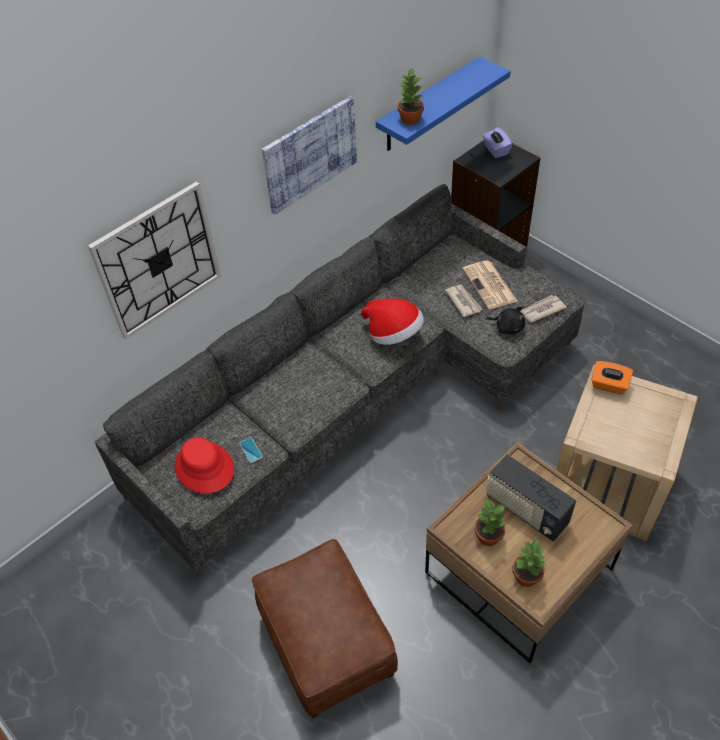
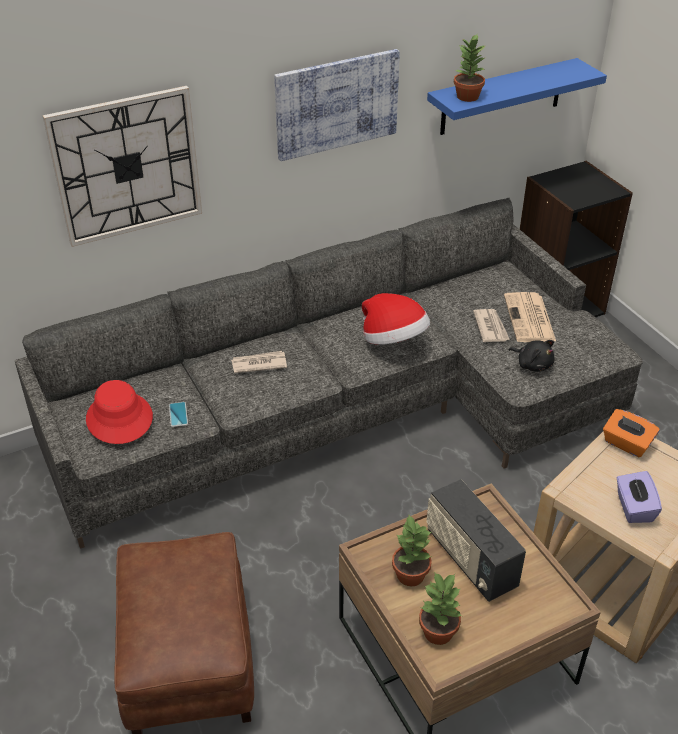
camera: 15 degrees right, 10 degrees down
purple tissue box [483,127,512,158] -> purple tissue box moved to [617,471,662,523]
newspaper [520,295,567,322] -> newspaper moved to [231,351,287,373]

